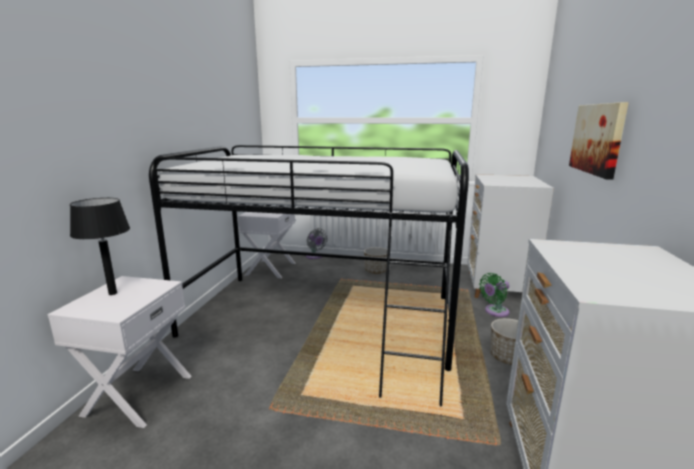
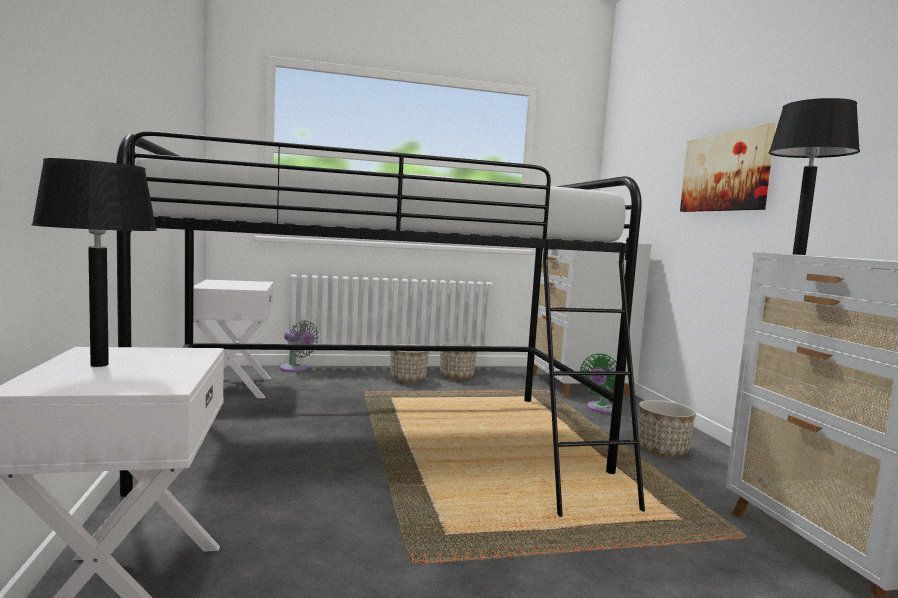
camera: 25 degrees left, 10 degrees down
none -> planter [440,342,477,380]
none -> black table lamp [769,98,860,255]

